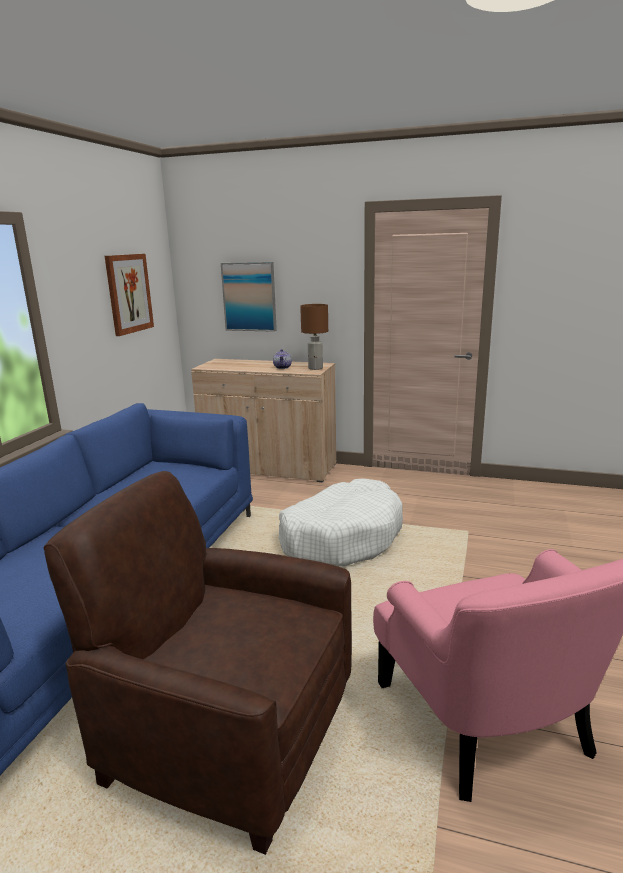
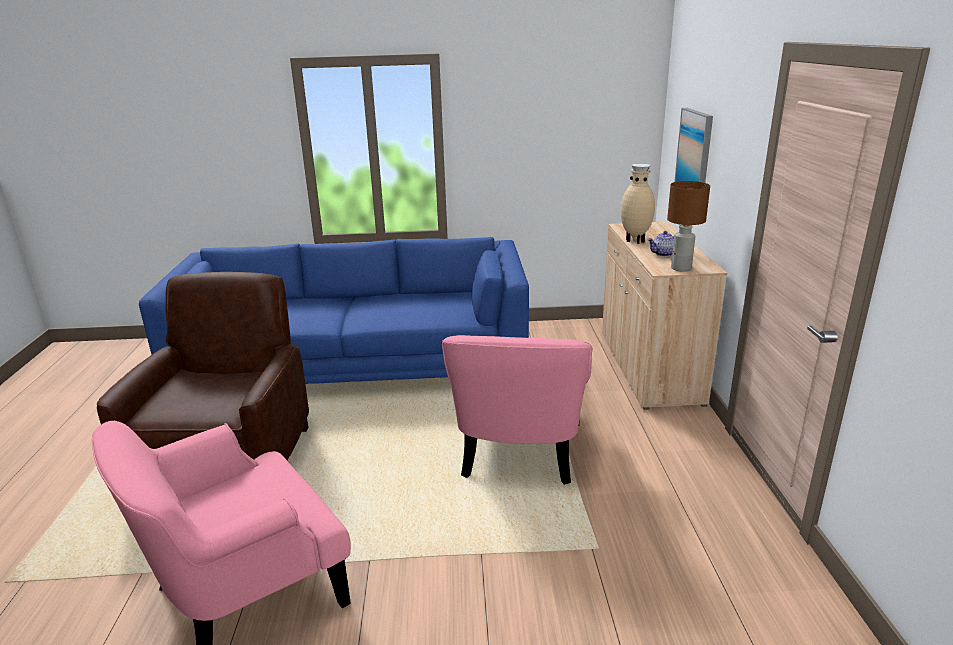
camera: 70 degrees right, 5 degrees up
picture [105,254,154,336] -> none
white dog bed [279,479,403,566] -> pink armchair [442,335,593,485]
none -> beige vase [621,164,655,244]

